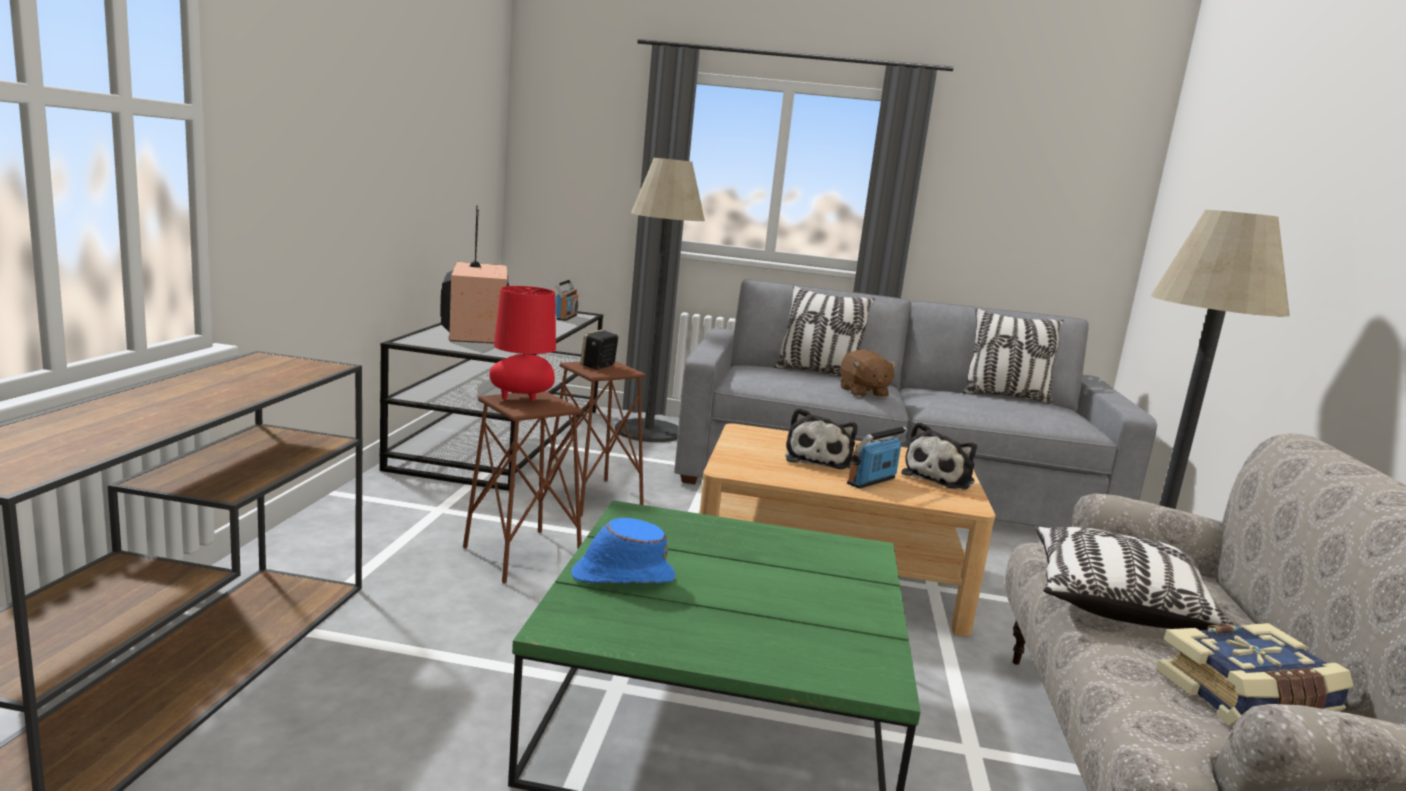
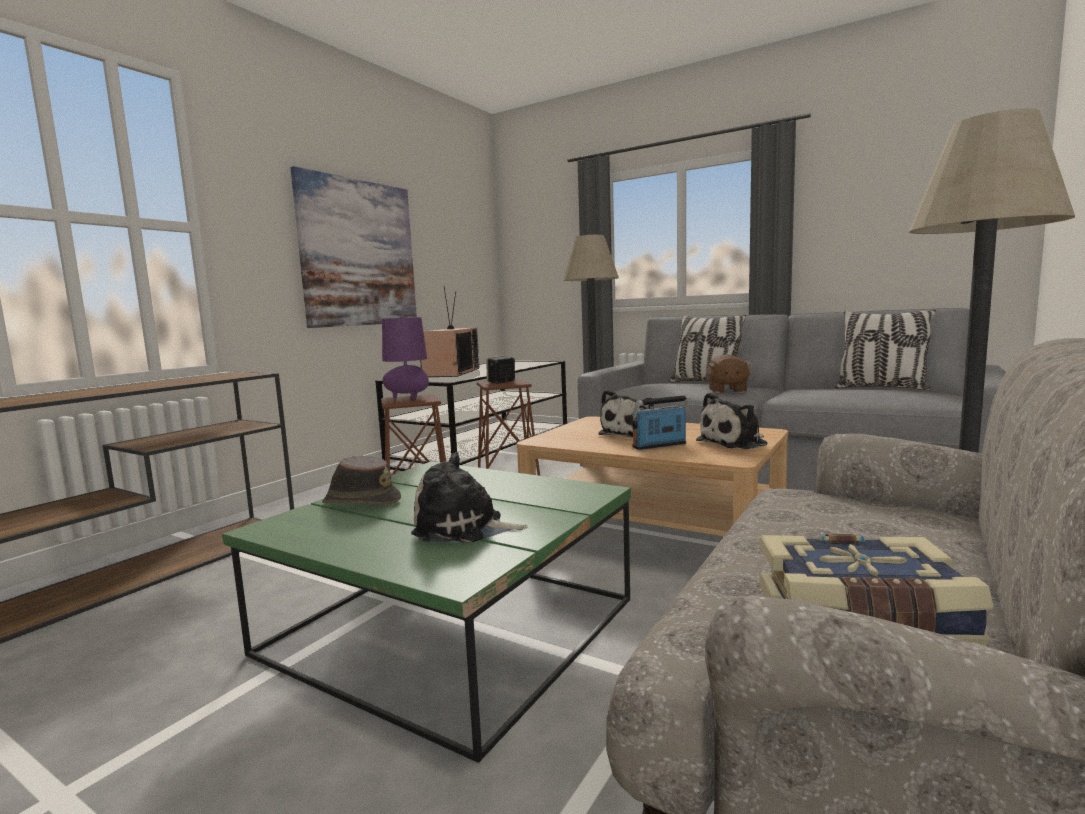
camera: 25 degrees right, 5 degrees down
red table lamp [489,286,556,401] -> purple table lamp [382,317,429,399]
radio [555,280,578,321] -> none
blue hat [571,518,675,584] -> brown hat [322,456,401,505]
pillow [1035,527,1234,630] -> none
none -> picture [290,166,417,328]
none -> plush toy [411,452,528,543]

